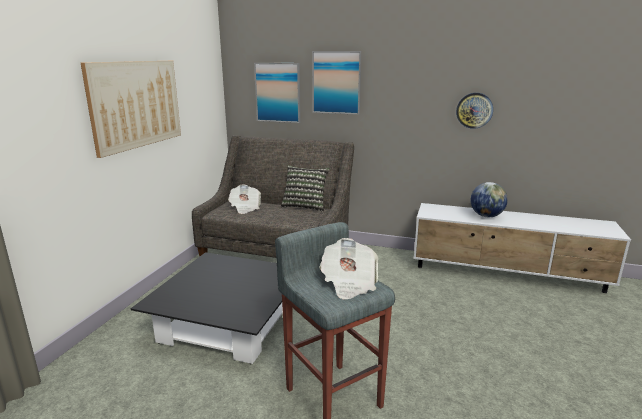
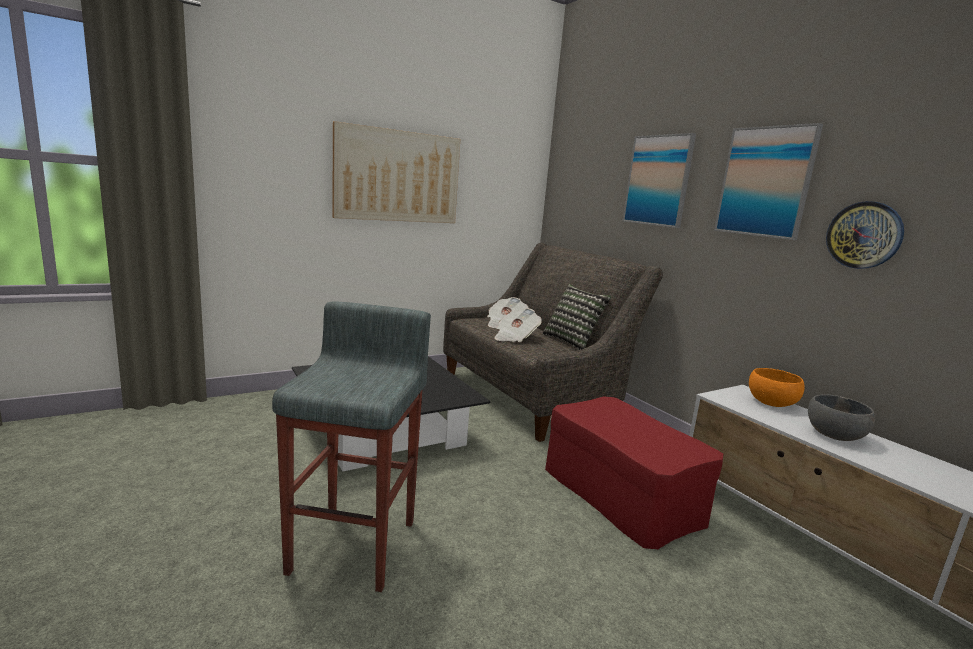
camera: 40 degrees right, 5 degrees down
picture [254,63,301,123] -> picture moved to [714,123,823,240]
newspaper [319,238,379,300] -> newspaper moved to [494,308,542,342]
globe [470,182,508,217] -> grey bowl [808,395,875,441]
none -> red ottoman [545,396,723,549]
none -> orange bowl [749,368,804,407]

